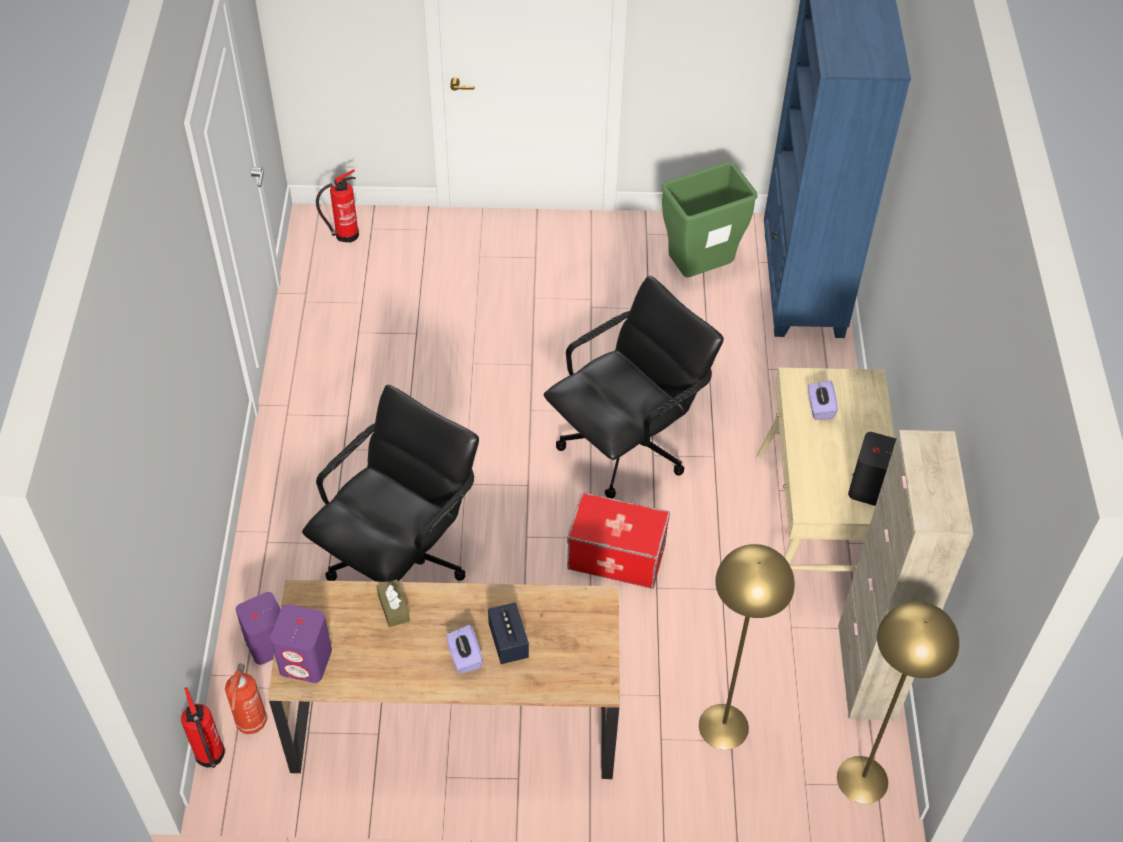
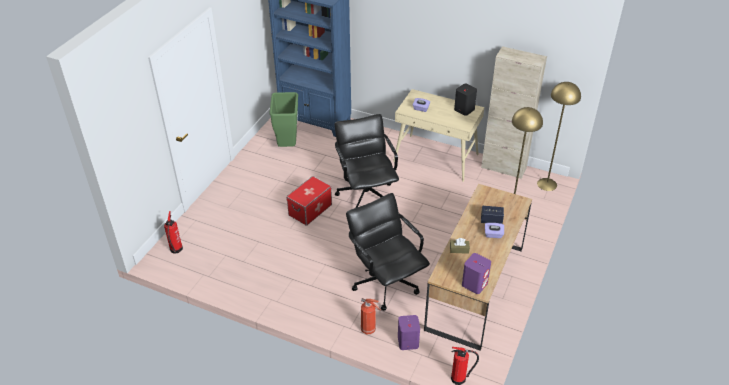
camera: 65 degrees left, 10 degrees down
fire extinguisher [225,663,267,734] -> fire extinguisher moved to [361,298,381,334]
storage box [567,492,670,589] -> storage box moved to [286,176,332,226]

